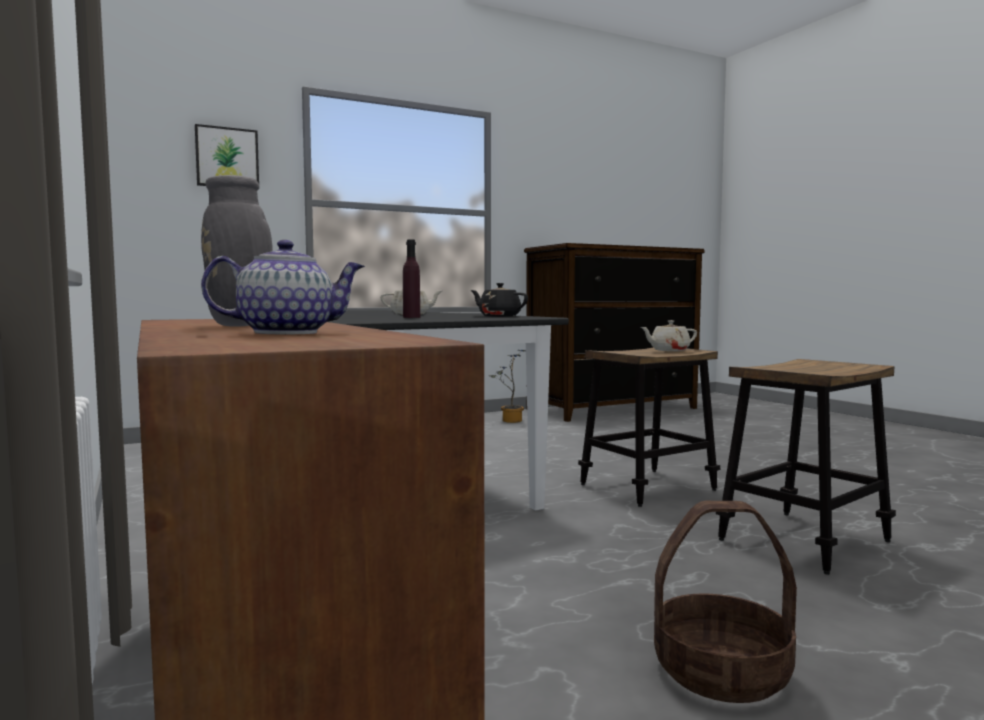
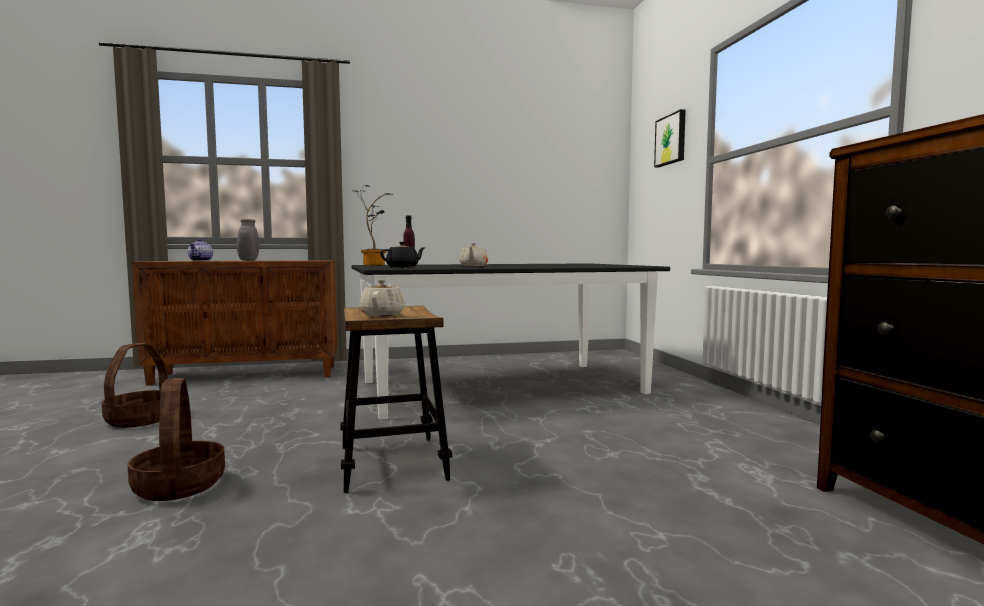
camera: 105 degrees right, 0 degrees up
potted plant [489,350,526,423] -> potted plant moved to [352,185,393,265]
stool [716,359,896,575] -> basket [127,378,225,501]

